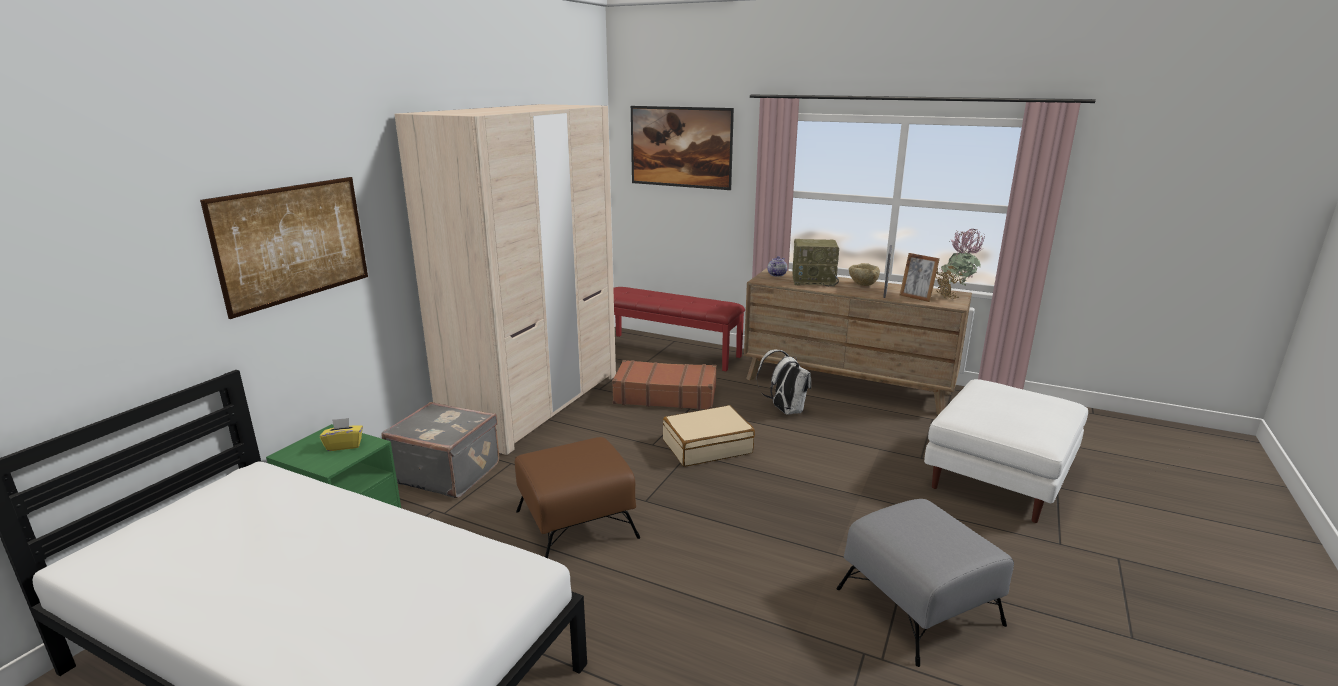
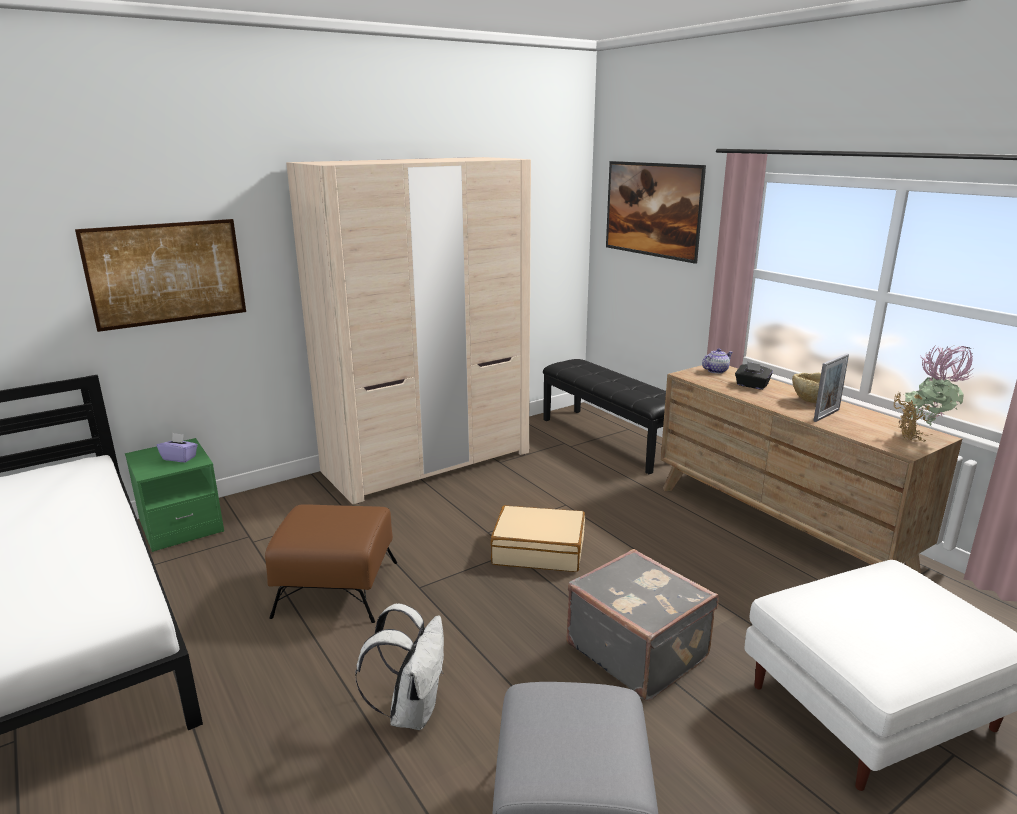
camera: 30 degrees right, 0 degrees up
yellow tissue box [320,418,363,451] -> purple tissue box [157,433,198,462]
grey suitcase [381,402,499,498] -> grey suitcase moved to [566,549,719,701]
brown suitcase [612,360,717,410] -> none
red bench [613,287,745,371] -> black bench [543,359,666,474]
white backpack [757,350,811,415] -> white backpack moved to [355,604,444,730]
radio [792,239,839,286] -> black tissue box [735,362,773,390]
picture frame [900,253,940,302] -> none

